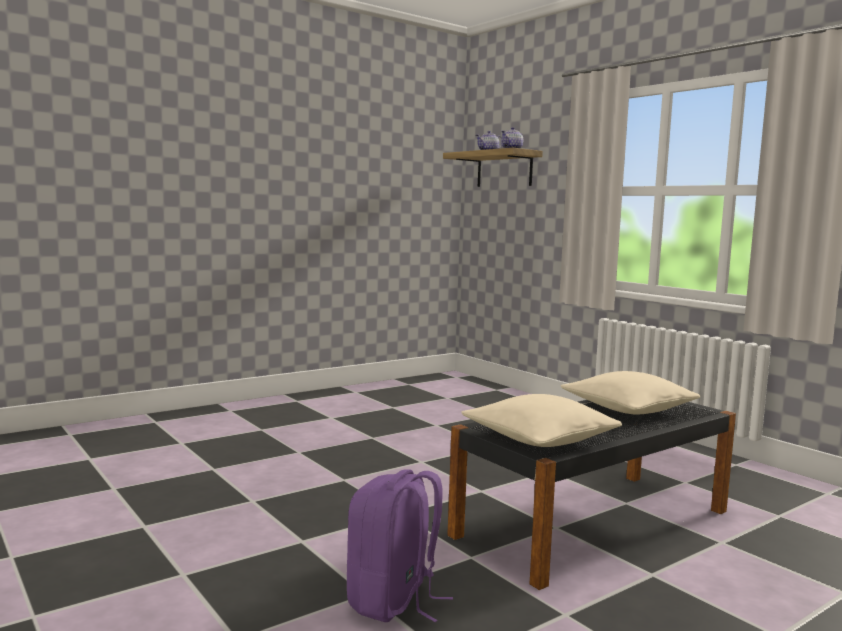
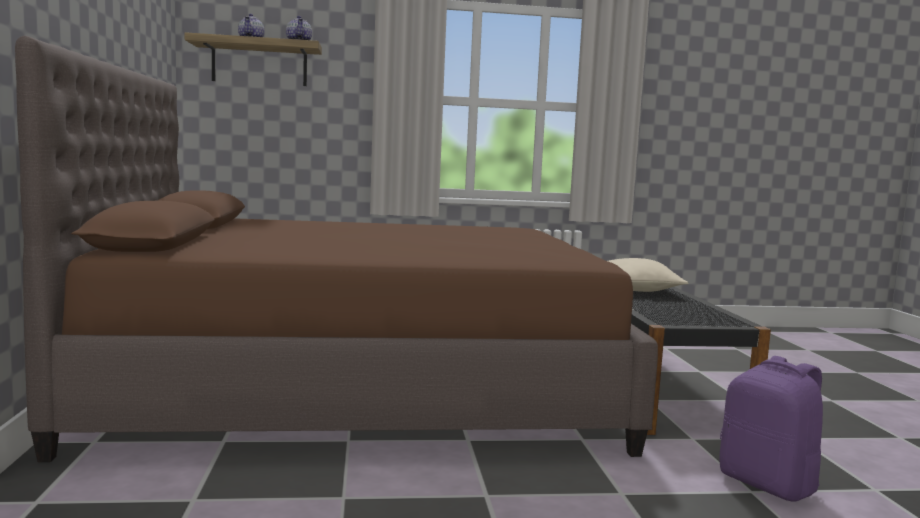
camera: 60 degrees left, 0 degrees up
beige pillow [461,394,622,447] -> none
none -> brown bed [15,36,658,462]

